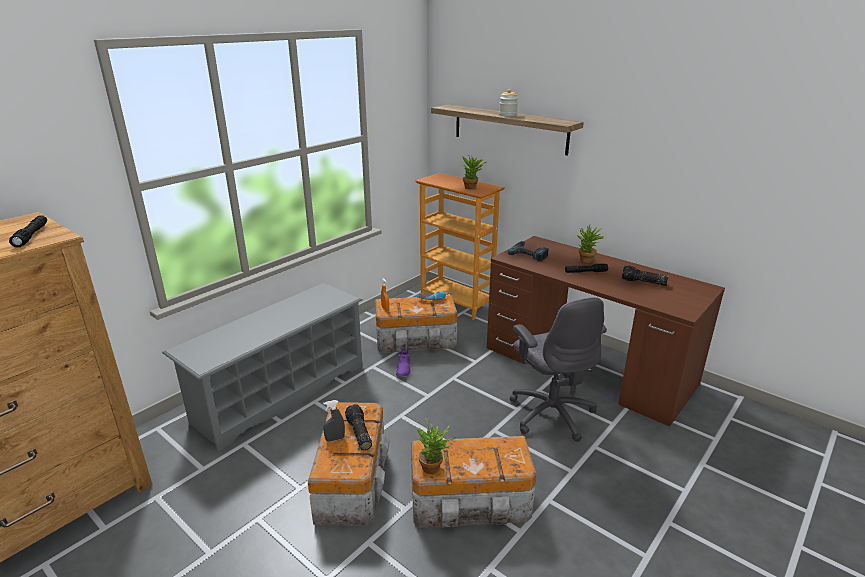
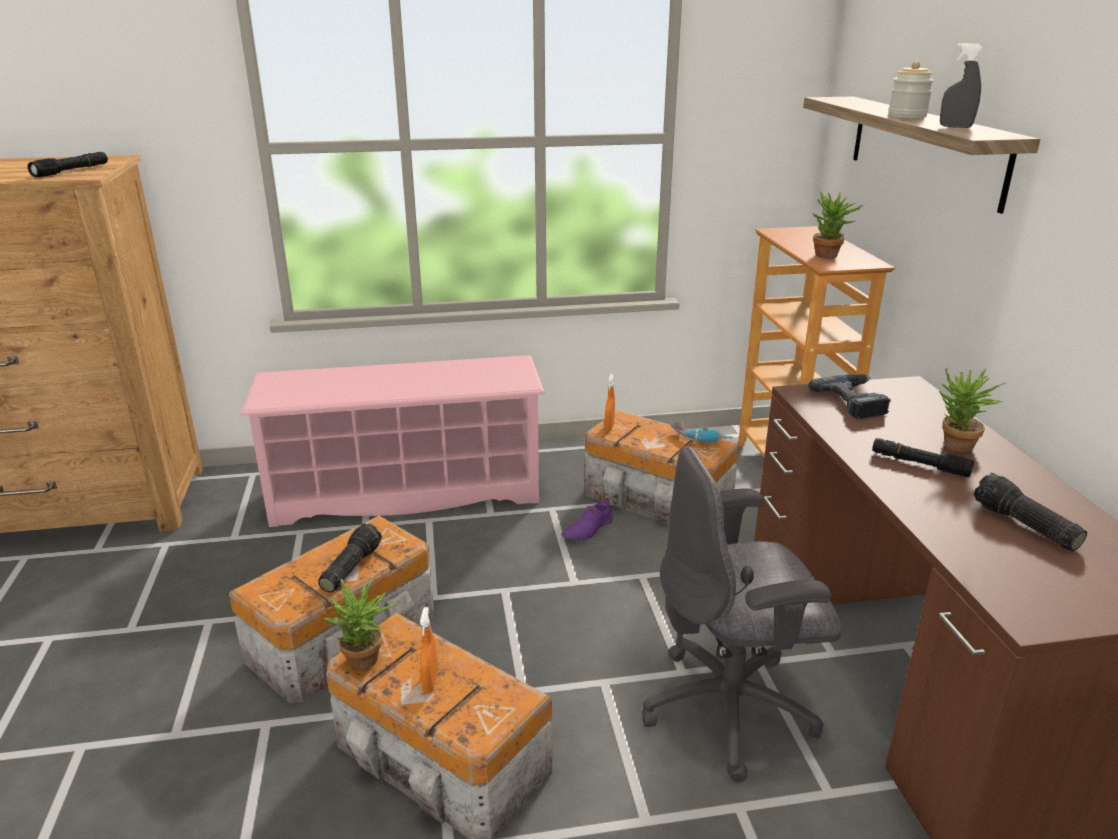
camera: 40 degrees right, 0 degrees up
grey shoe rack [162,283,363,452] -> pink shoe rack [240,355,545,527]
grey spray bottle [323,400,345,442] -> grey spray bottle moved to [940,43,983,128]
grey office chair [510,297,607,442] -> grey office chair turned 60 degrees clockwise [642,447,842,783]
none -> orange spray bottle [420,607,438,693]

